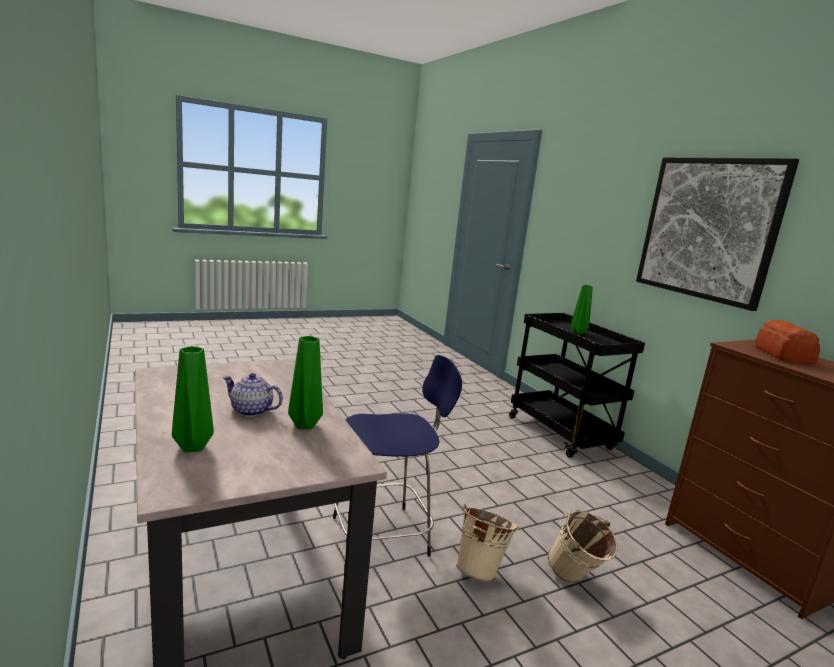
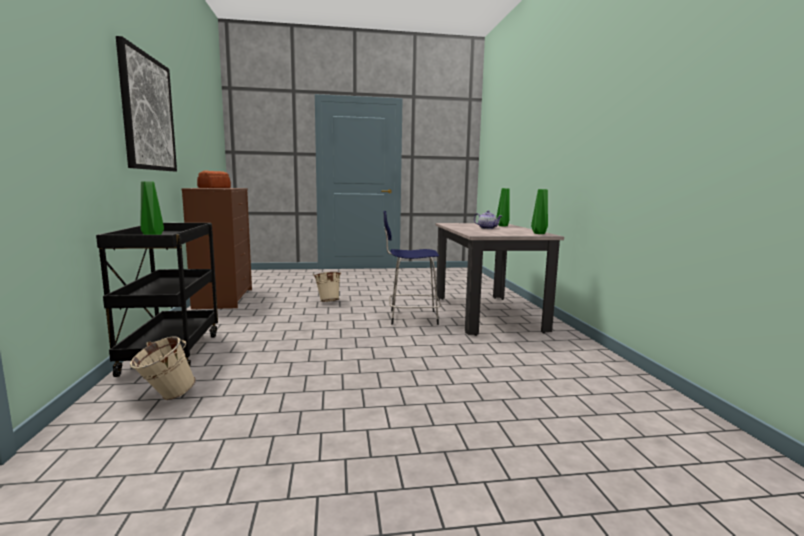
camera: 160 degrees left, 5 degrees down
green vase [288,336,323,429] -> green vase moved to [531,189,548,234]
beige bucket [456,504,519,582] -> beige bucket moved to [130,336,196,400]

